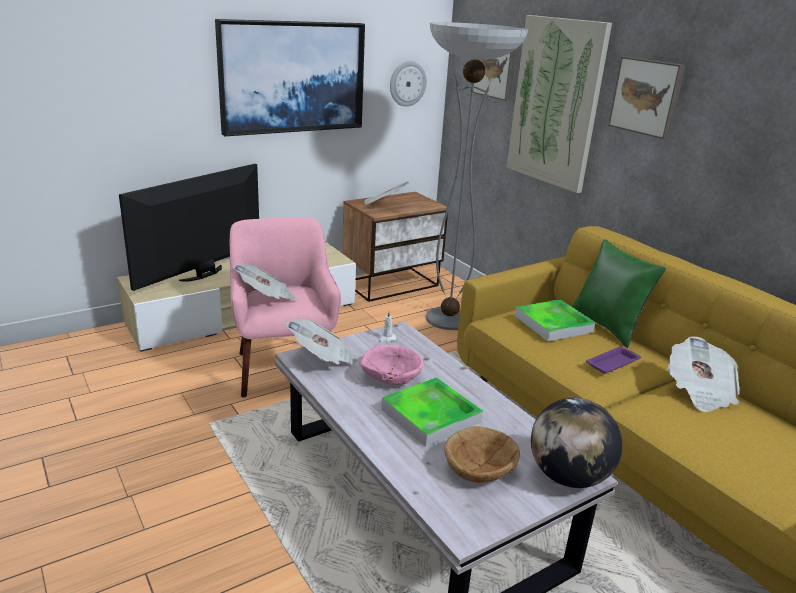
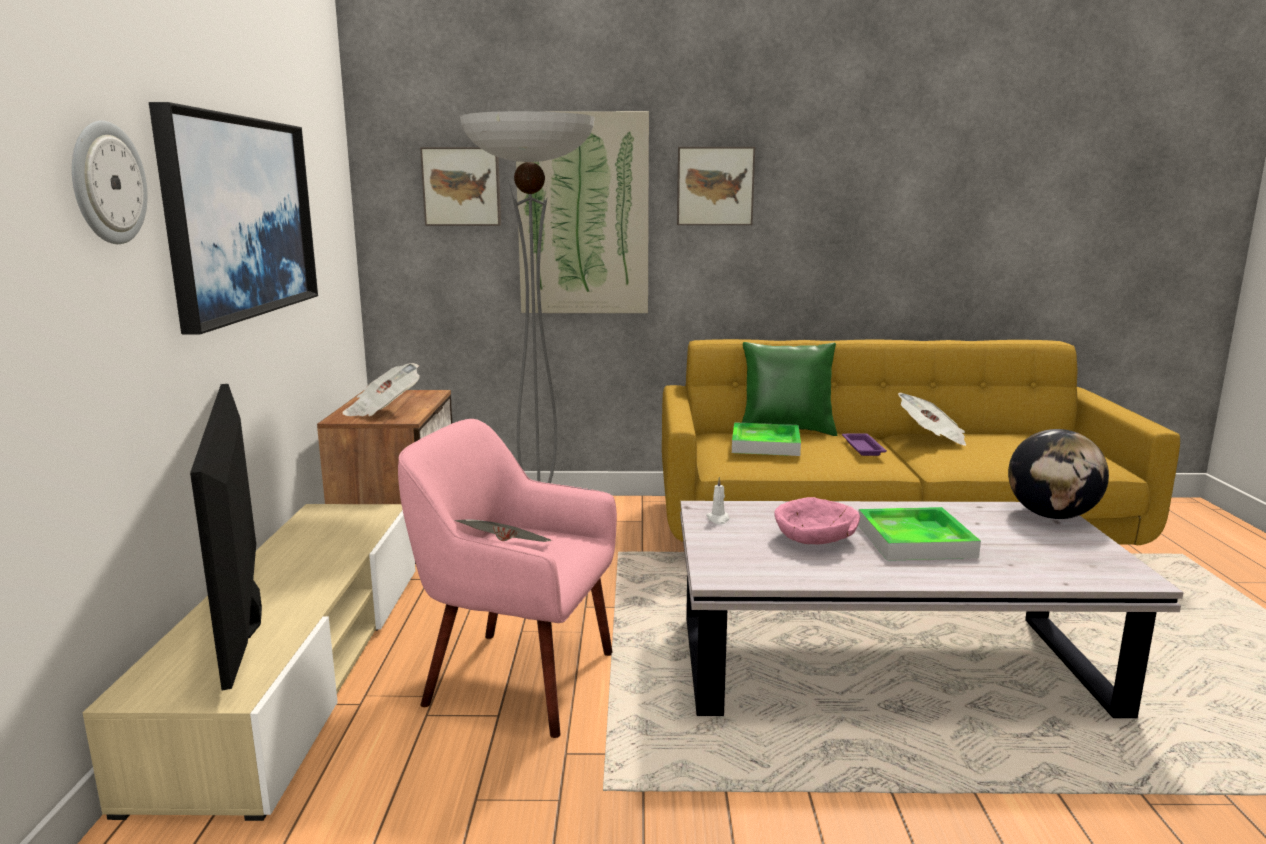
camera: 55 degrees left, 10 degrees down
newspaper [285,319,360,365] -> none
wall clock [390,61,427,107] -> wall clock moved to [72,121,148,244]
brown bowl [444,426,520,483] -> none

